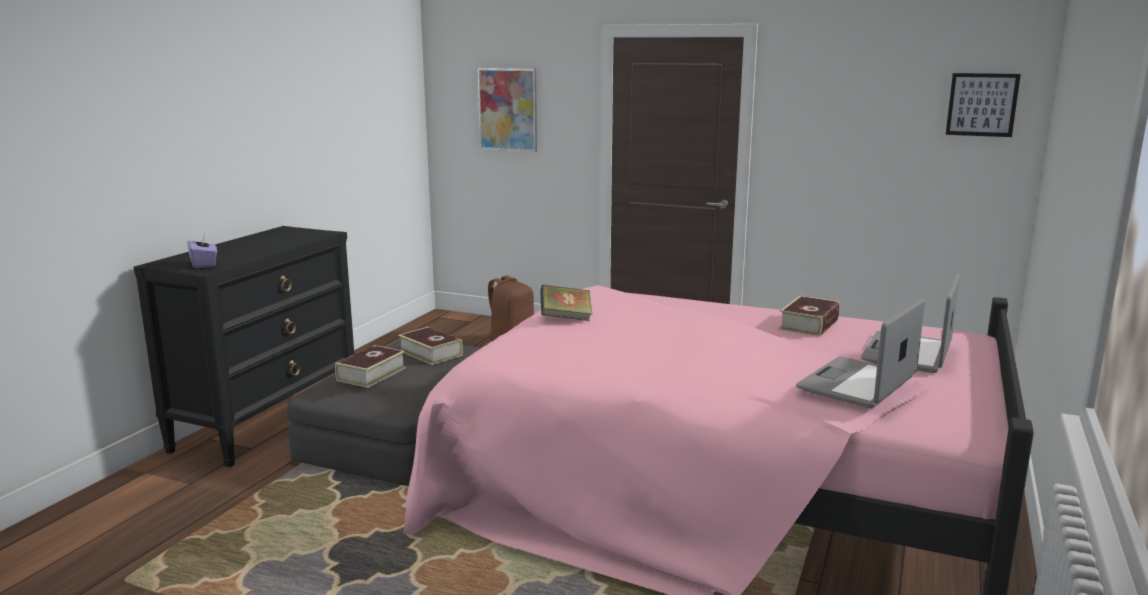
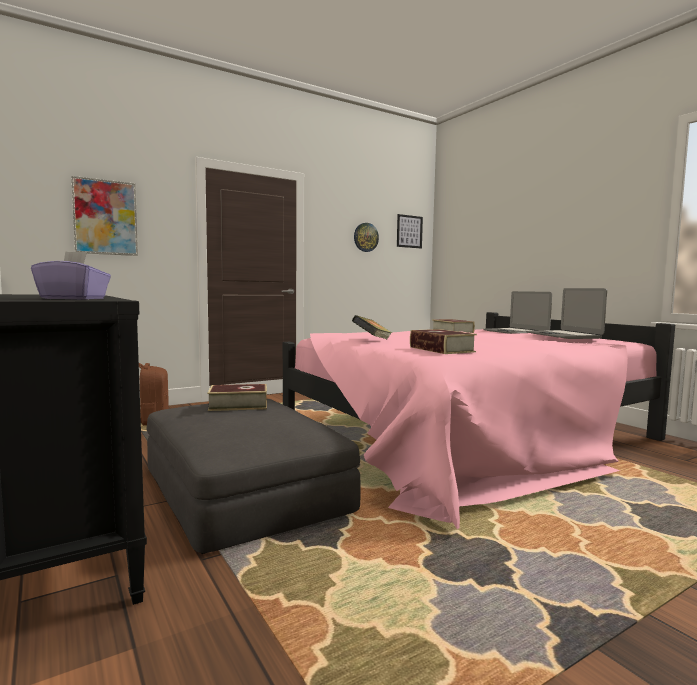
camera: 55 degrees left, 10 degrees down
book [335,345,406,388] -> book moved to [410,329,477,354]
none -> wall clock [354,223,379,252]

